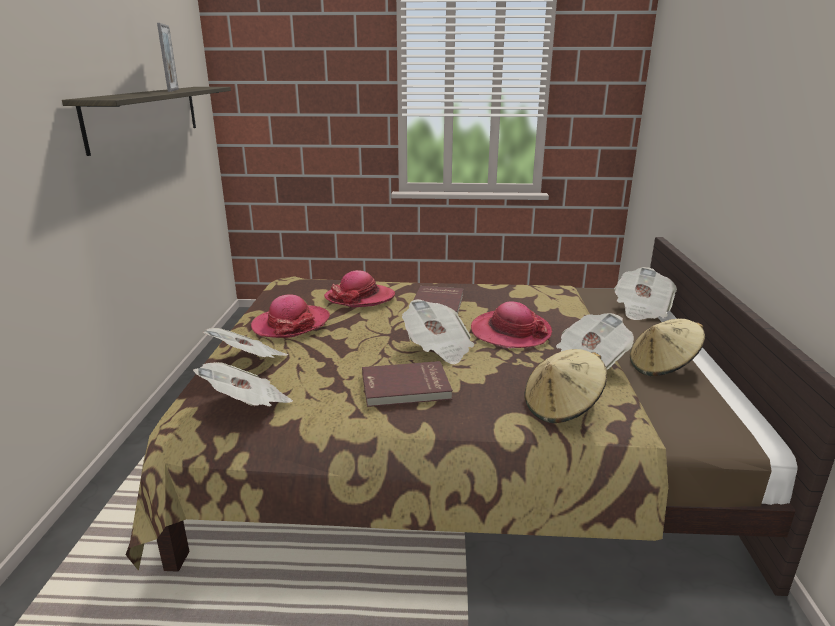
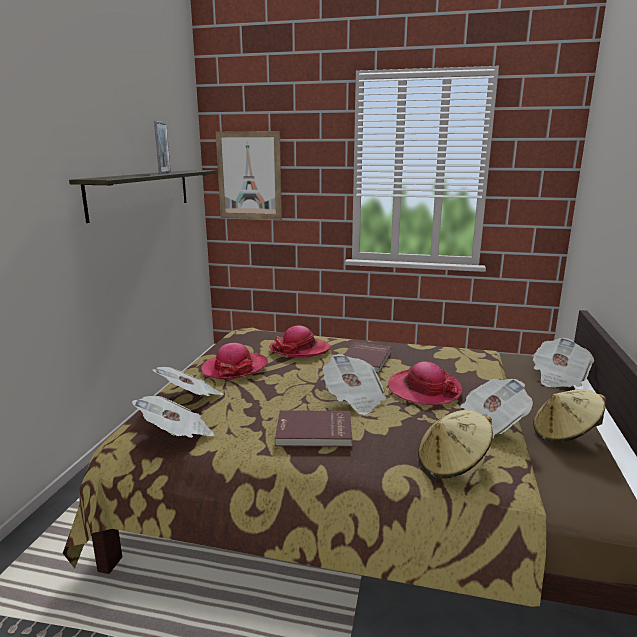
camera: 10 degrees right, 5 degrees down
none -> picture [216,131,282,220]

